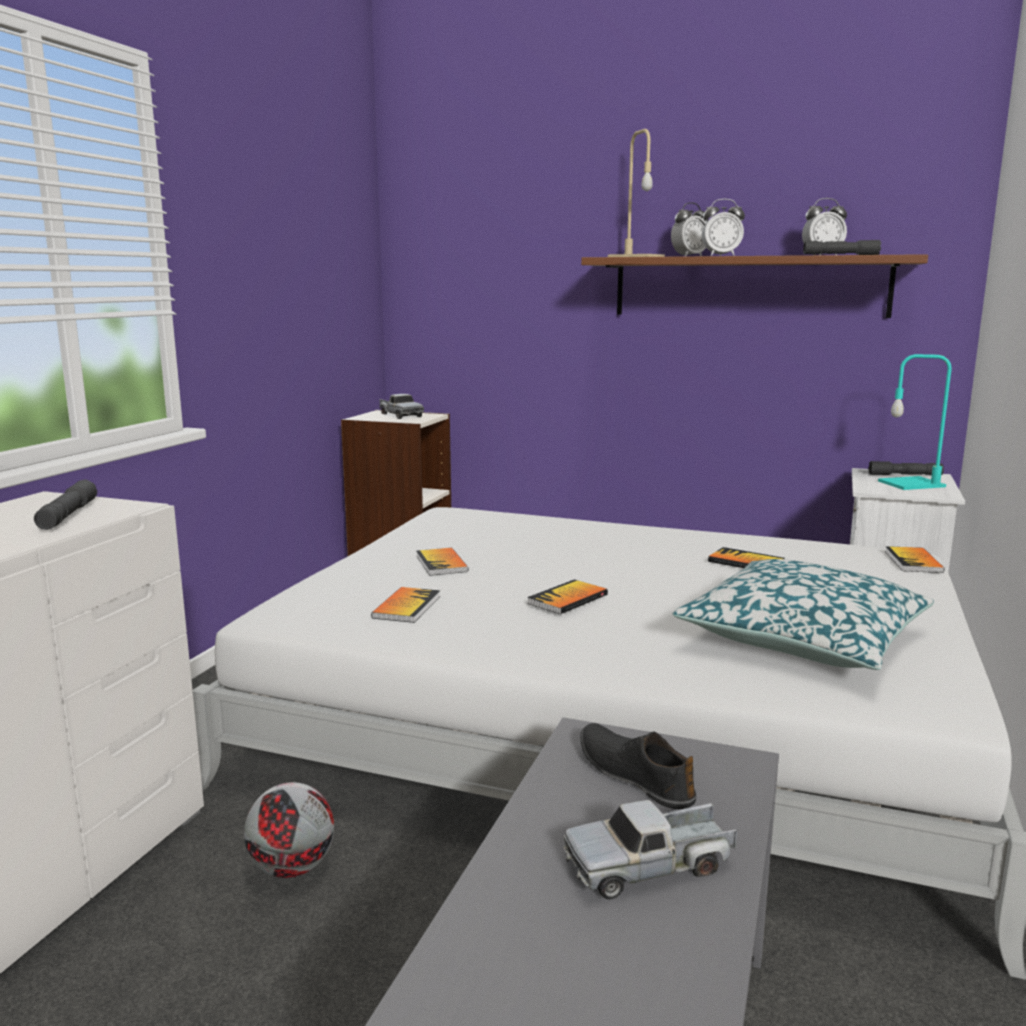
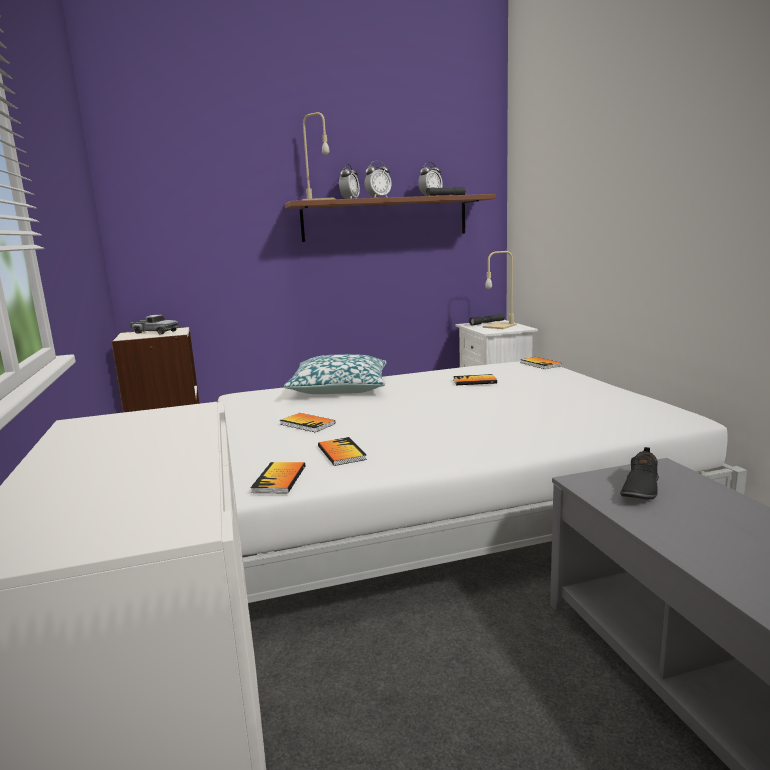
camera: 35 degrees left, 0 degrees up
grey flashlight [34,480,97,530] -> none
football [244,782,334,878] -> none
book [527,579,608,614] -> book moved to [250,462,305,493]
toy truck [564,800,737,900] -> none
black shoe [580,723,696,809] -> black shoe turned 75 degrees counterclockwise [620,447,659,500]
pillow [672,559,934,670] -> pillow moved to [284,354,387,394]
turquoise table lamp [878,354,952,490] -> beige table lamp [483,251,517,329]

